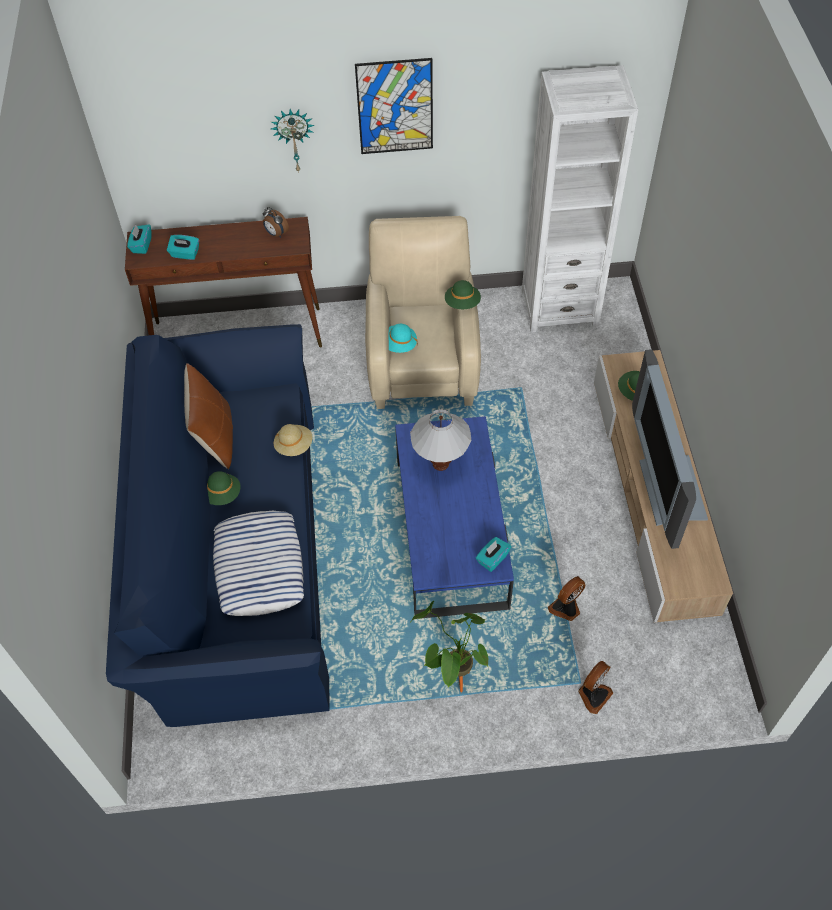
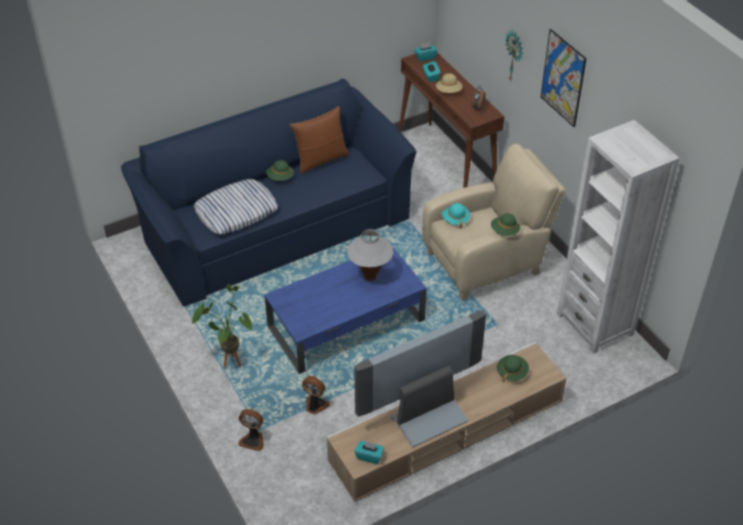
camera: 65 degrees right, 10 degrees down
beige hat [274,424,313,456] -> beige hat moved to [436,73,462,93]
turquoise tissue box [476,537,511,572] -> turquoise tissue box moved to [355,441,384,464]

